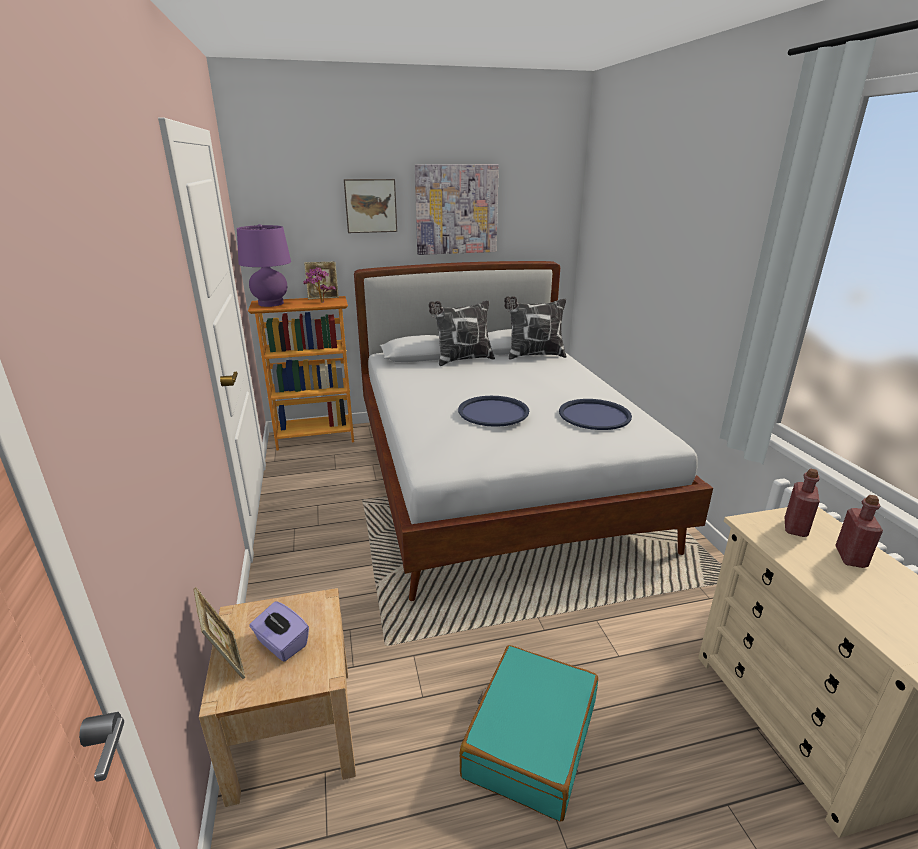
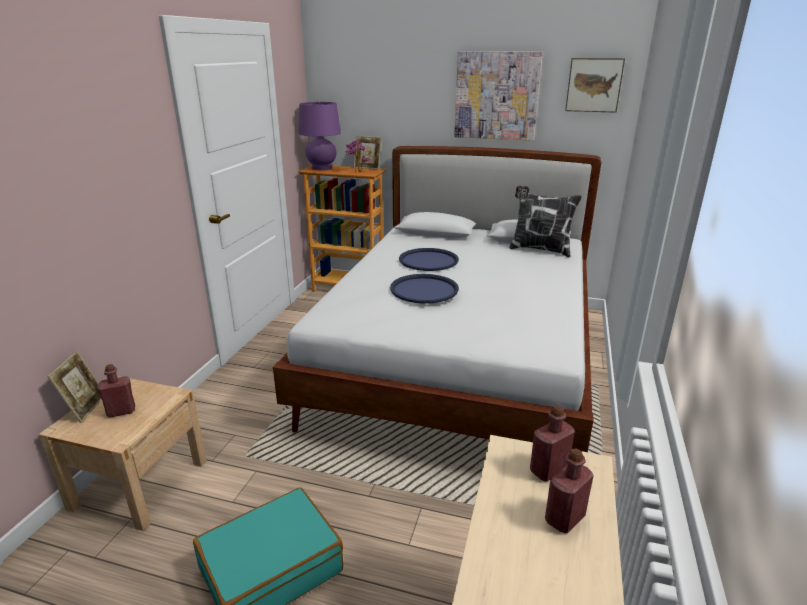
camera: 30 degrees right, 0 degrees up
purple tissue box [249,601,309,662] -> red bottle [97,364,135,418]
picture [344,179,397,233] -> picture moved to [565,58,625,113]
pillow [429,300,495,366] -> none
blue tray [559,399,632,430] -> blue tray moved to [399,248,459,271]

